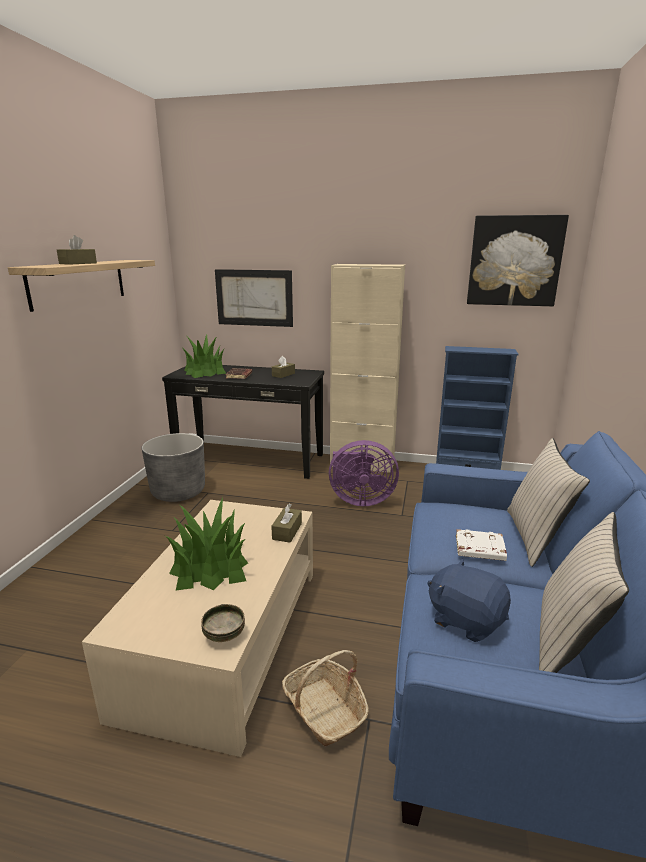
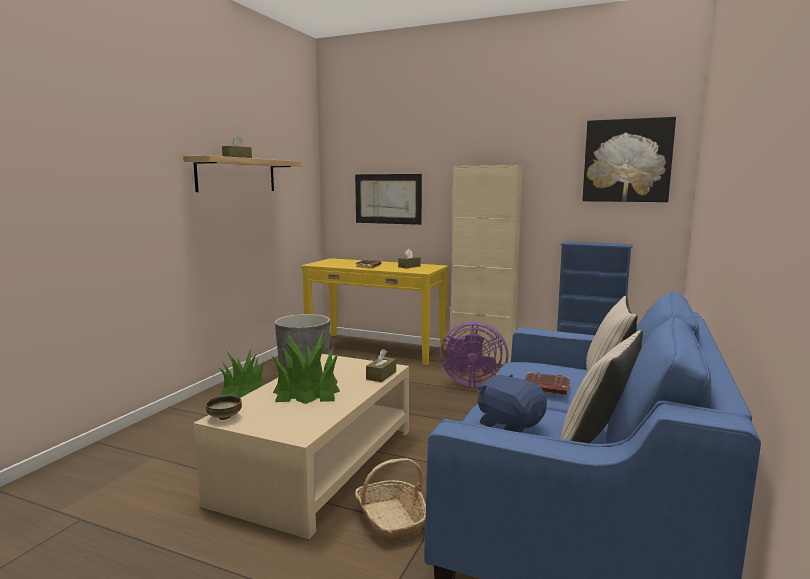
camera: 10 degrees right, 10 degrees down
black console table [162,365,324,479] -> yellow console table [301,258,449,365]
potted plant [181,335,226,378] -> potted plant moved to [219,348,264,398]
bowl [201,604,245,642] -> bowl moved to [206,395,242,420]
white book [456,529,507,561] -> brown book [525,372,570,395]

